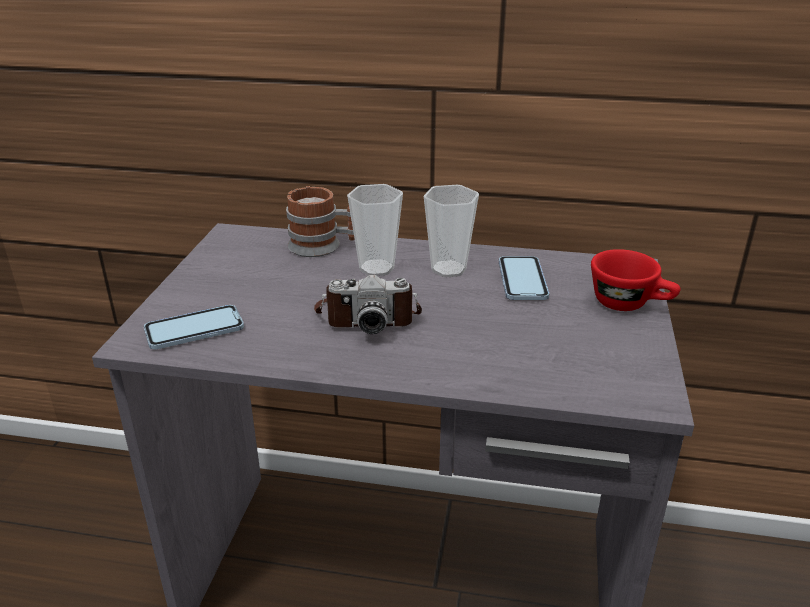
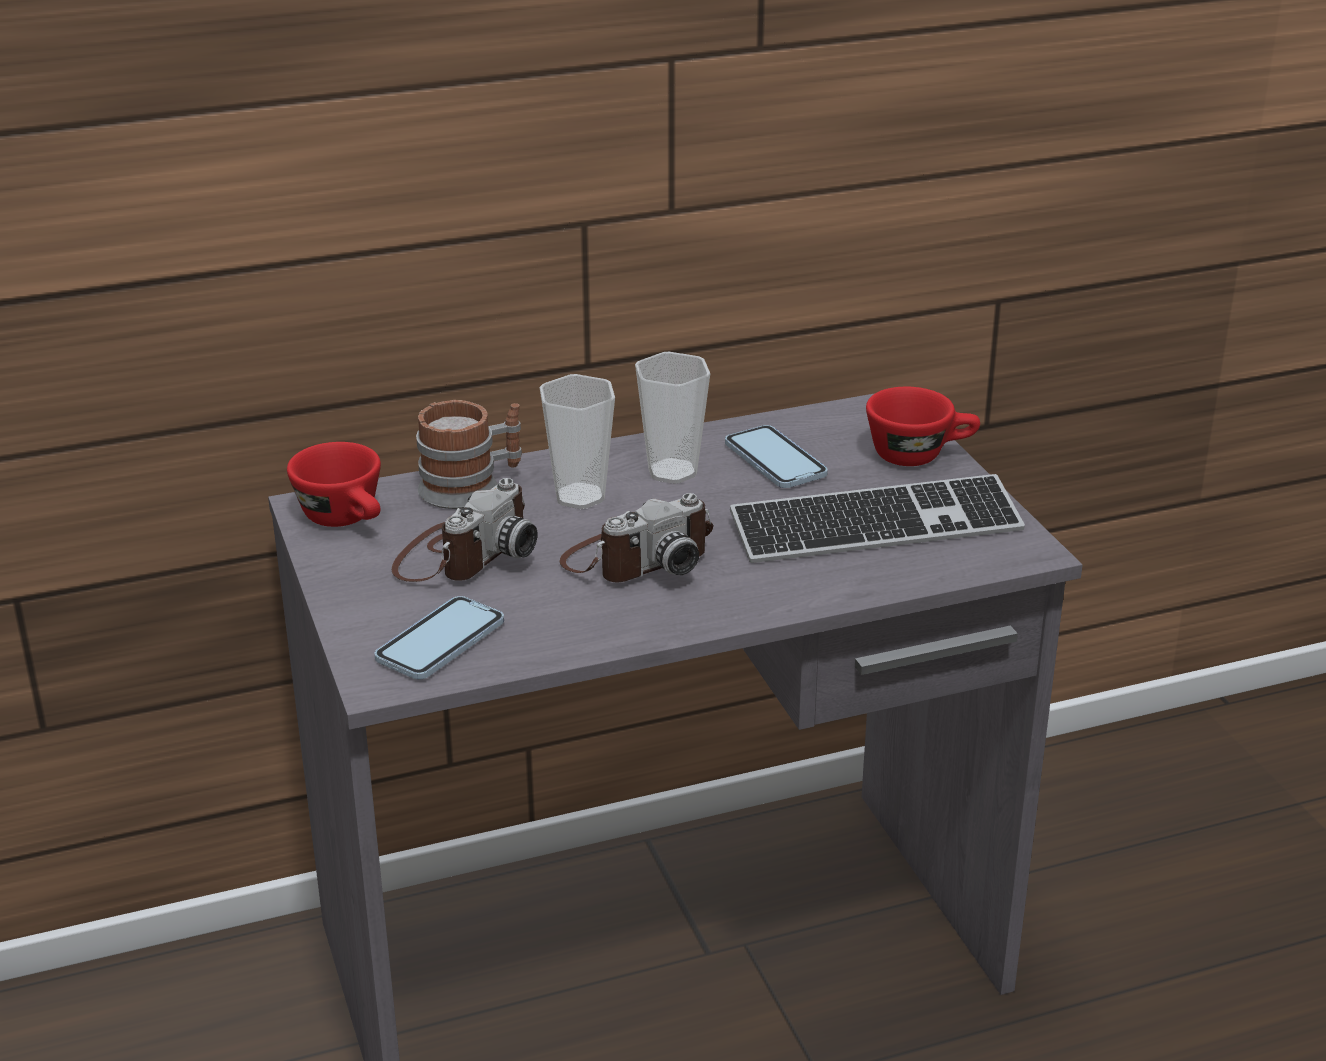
camera: 30 degrees left, 0 degrees up
none -> red cup [287,442,381,527]
none -> camera [392,478,537,582]
none -> keyboard [730,474,1025,563]

